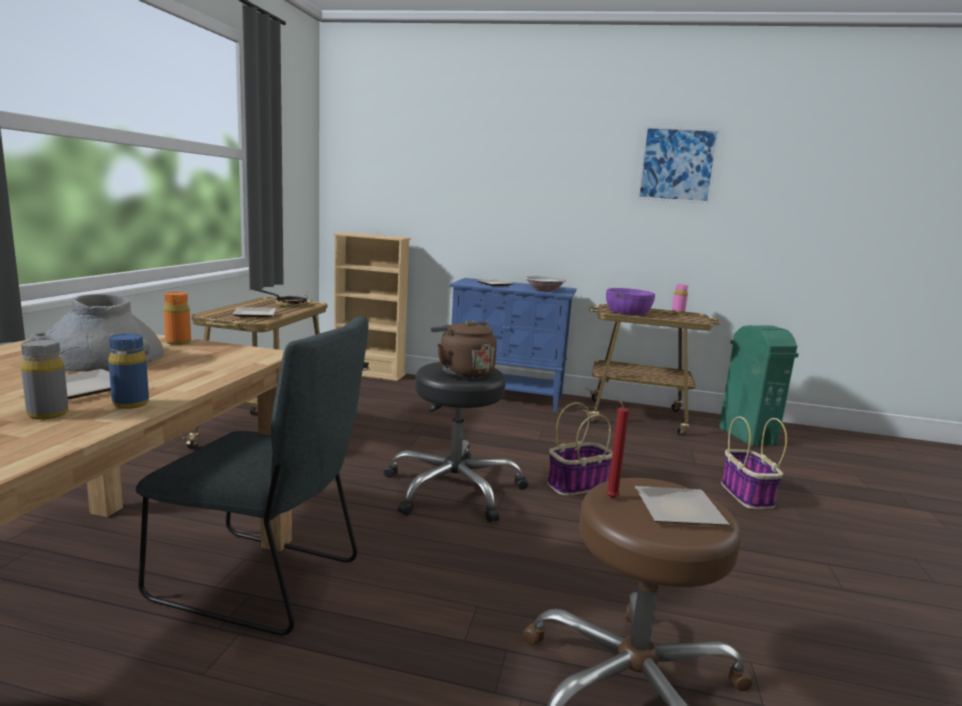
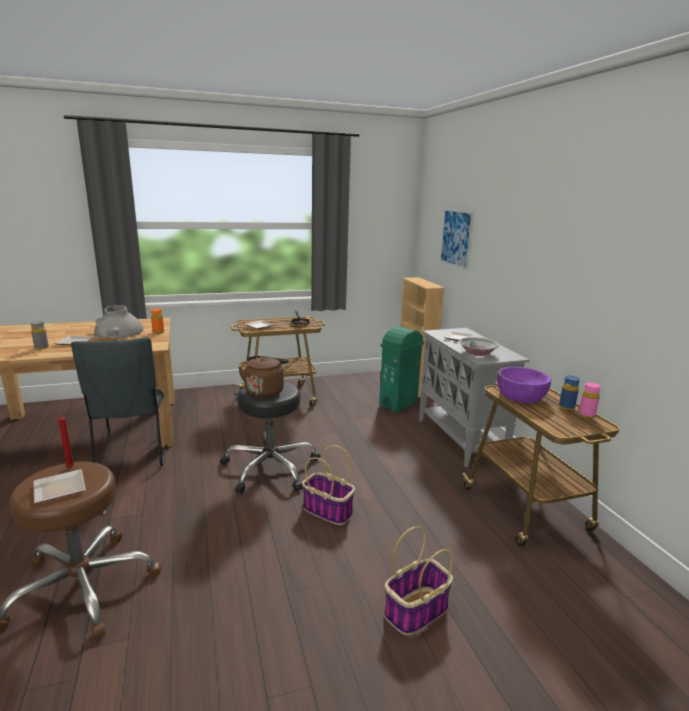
camera: 60 degrees right, 5 degrees up
blue bottle [108,334,149,409] -> blue bottle moved to [559,376,580,410]
blue cabinet [449,278,577,412] -> grey cabinet [419,328,530,467]
picture [637,126,721,204] -> picture moved to [440,209,474,270]
green trash can [719,325,799,447] -> green trash can moved to [379,326,424,412]

